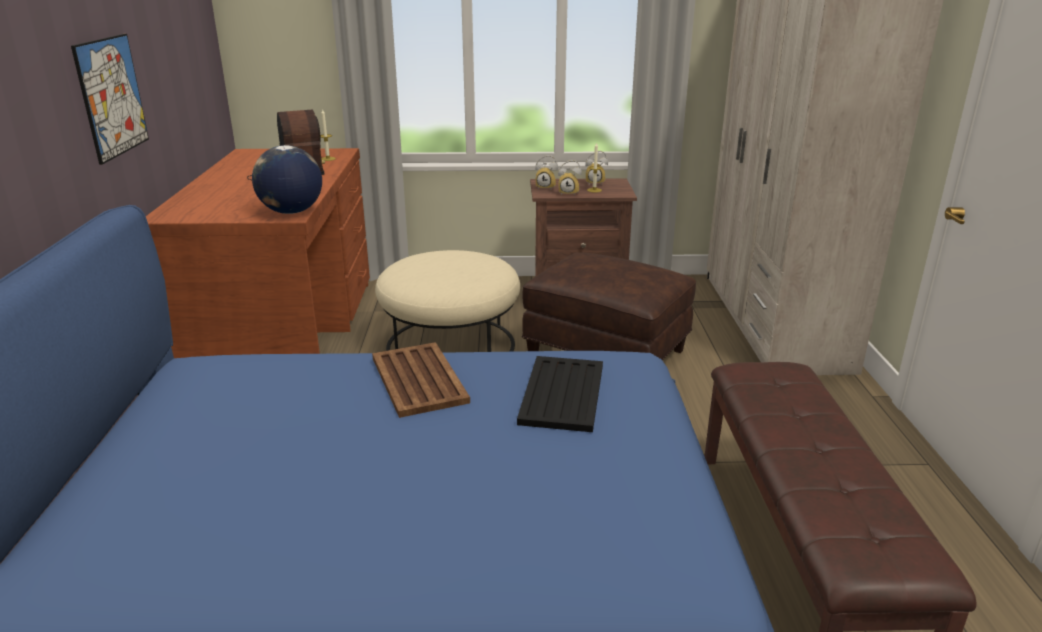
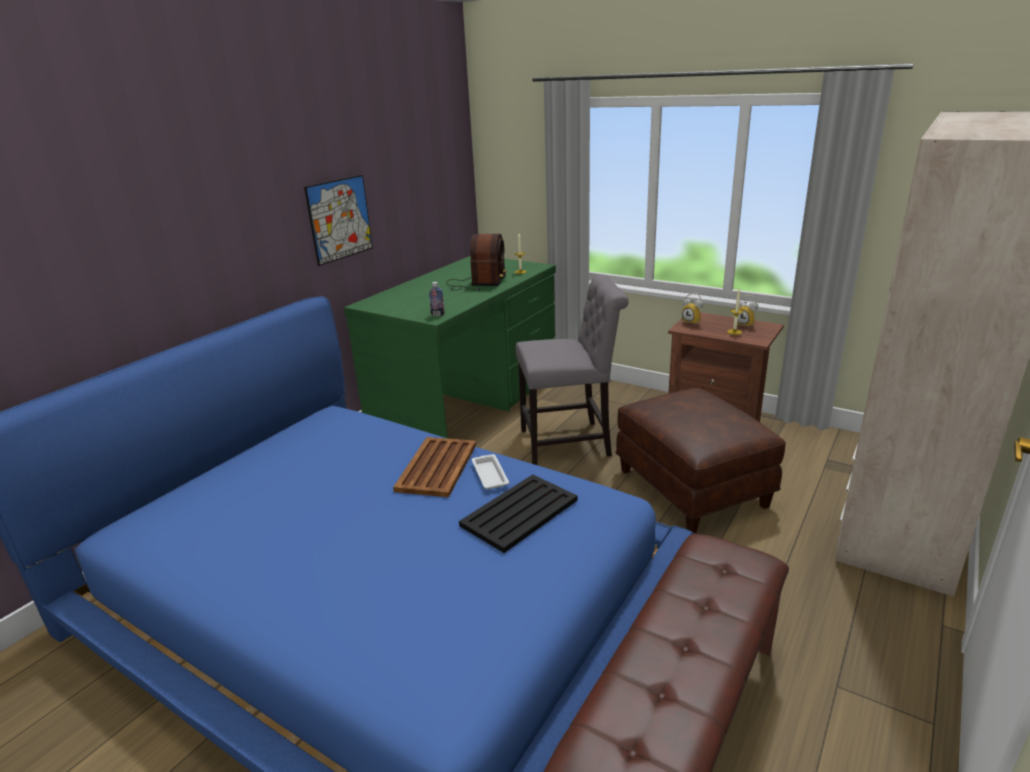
camera: 35 degrees right, 0 degrees up
brown desk [146,148,370,358] -> green desk [344,256,556,438]
globe [252,145,322,214] -> bottle [429,282,445,316]
beige ottoman [375,250,520,352] -> grey chair [516,274,629,465]
alarm clock [558,160,582,196] -> none
none -> white tray [472,454,509,489]

